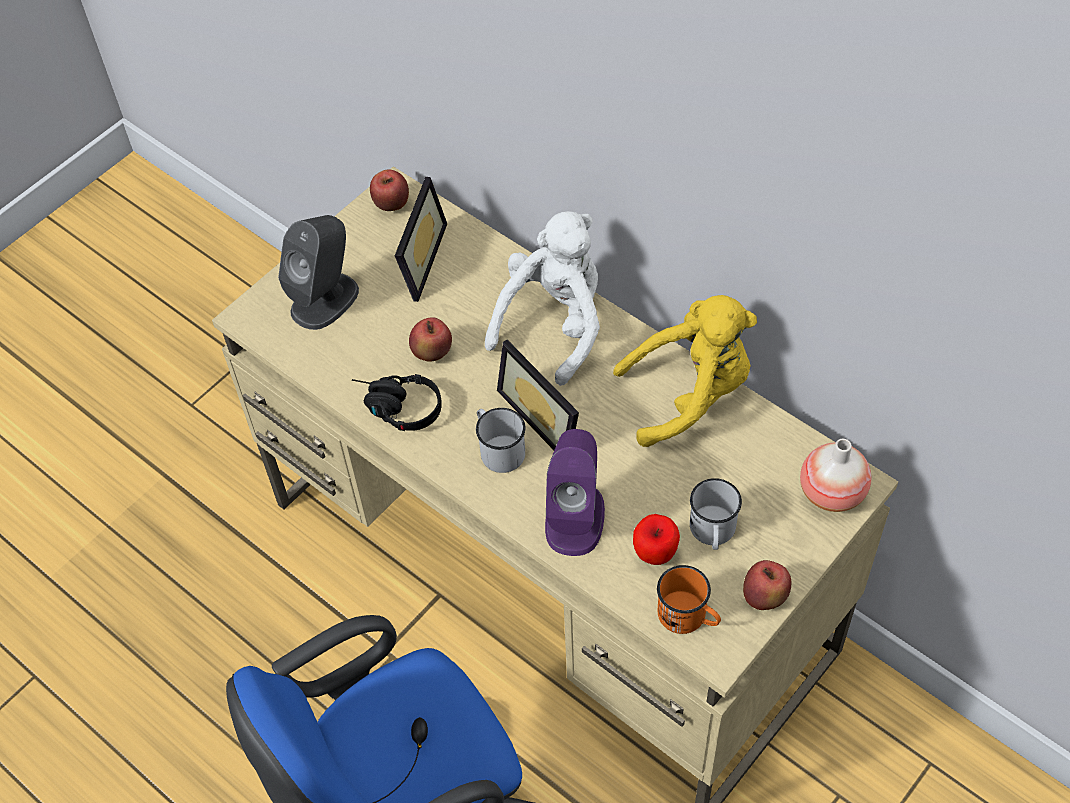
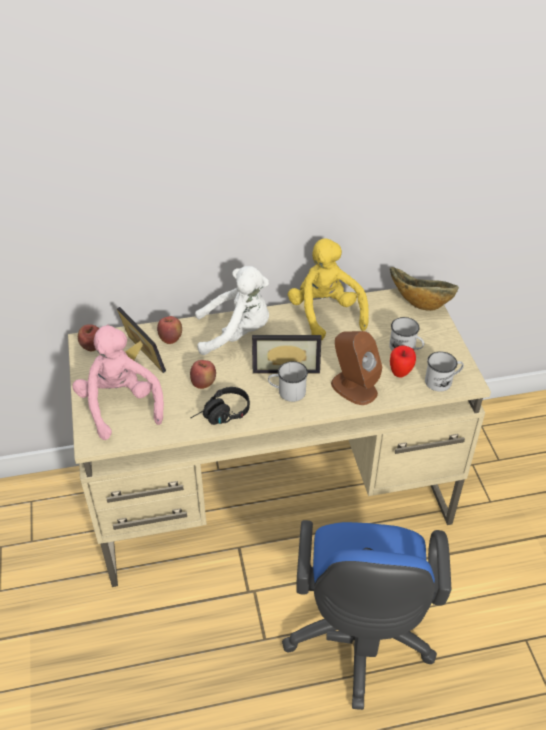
camera: 55 degrees left, 10 degrees down
grey speaker [278,215,359,330] -> pink plush toy [72,325,164,440]
white plush toy [485,211,600,386] -> white plush toy turned 105 degrees clockwise [195,266,269,355]
purple speaker [545,429,605,556] -> brown speaker [331,331,382,405]
yellow plush toy [613,295,757,447] -> yellow plush toy turned 45 degrees counterclockwise [288,239,369,341]
orange mug [657,565,721,634] -> white mug [425,351,464,391]
apple [743,560,791,610] -> apple moved to [157,316,182,344]
vase [800,439,871,512] -> bowl [390,267,459,311]

